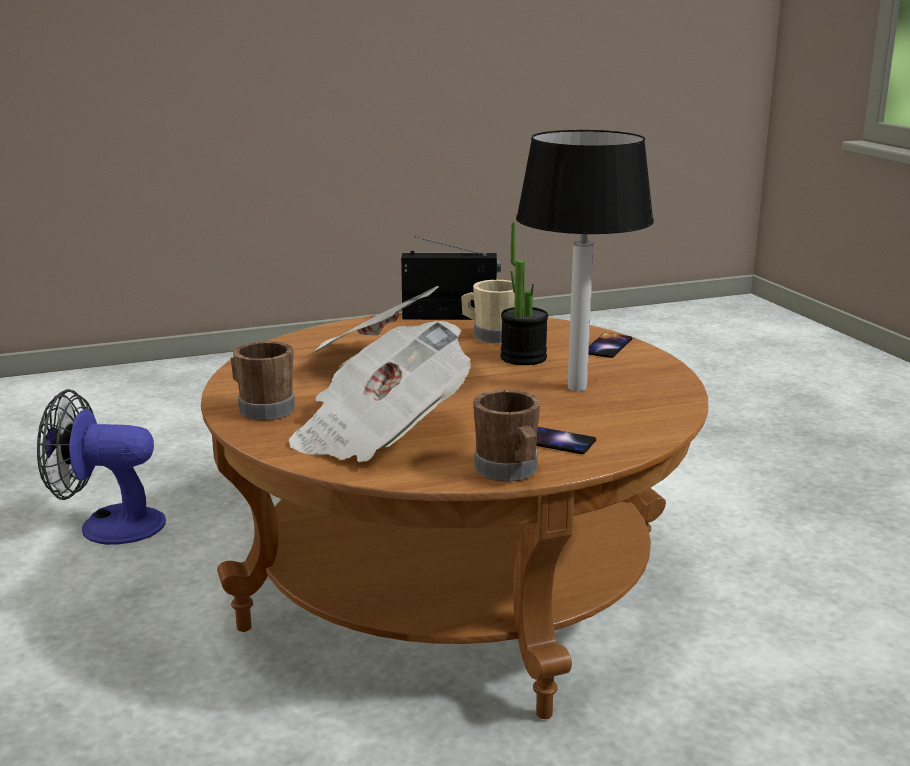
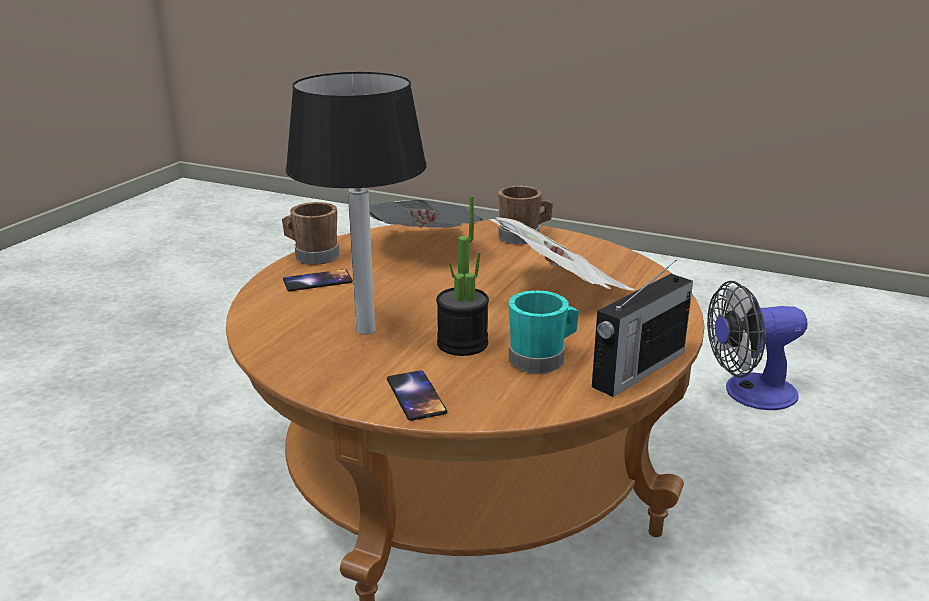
camera: 135 degrees right, 5 degrees up
fan [37,389,166,545] -> fan turned 150 degrees counterclockwise [707,281,807,410]
beige mug [461,280,515,344] -> turquoise mug [509,290,579,374]

